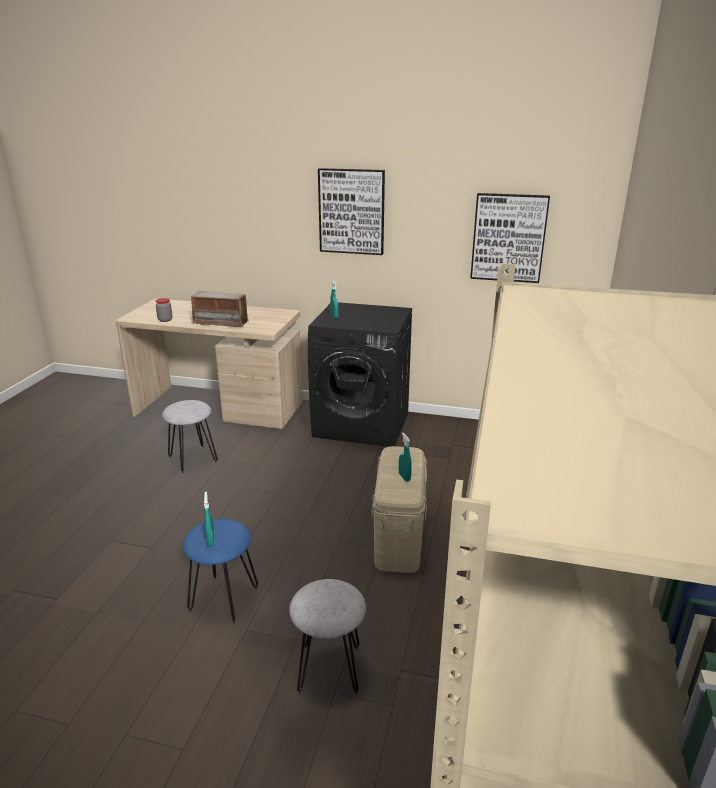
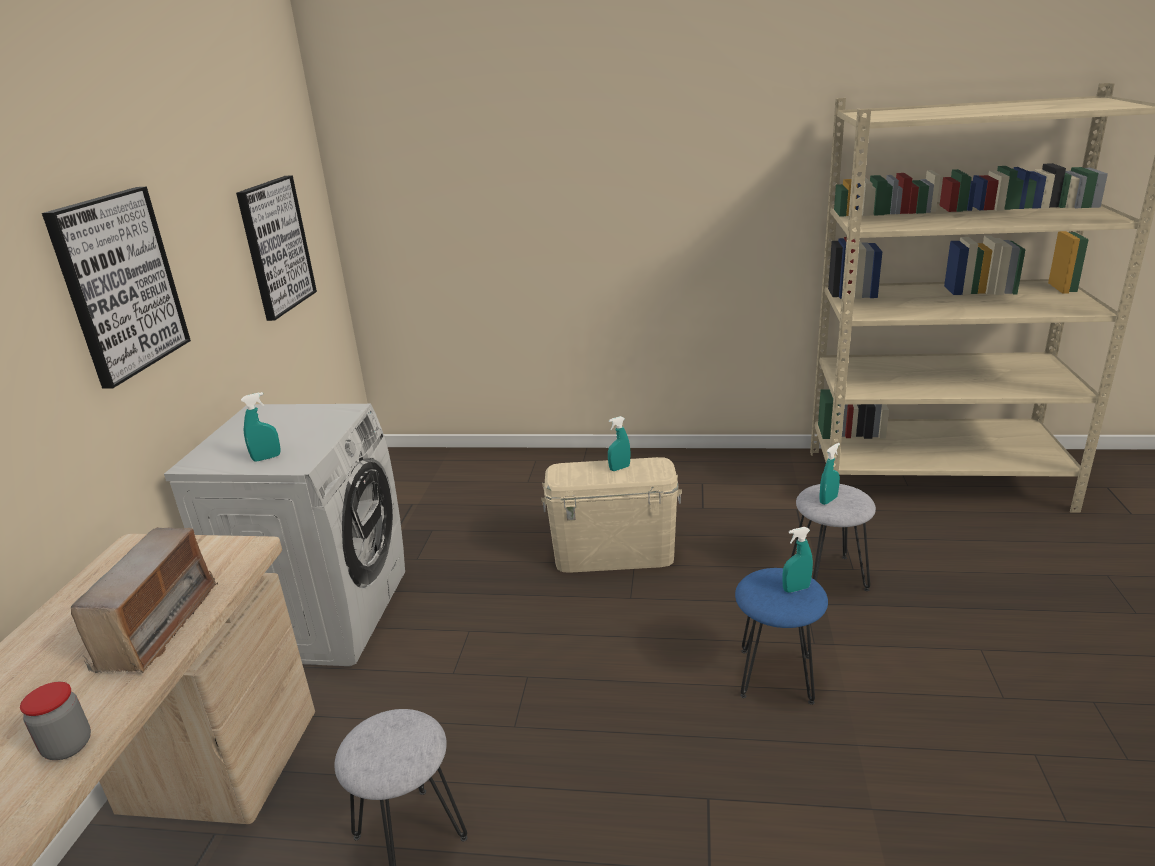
camera: 95 degrees left, 0 degrees up
black washing machine [308,302,412,447] -> white washing machine [164,403,405,666]
none -> turquoise spray bottle [819,443,840,505]

